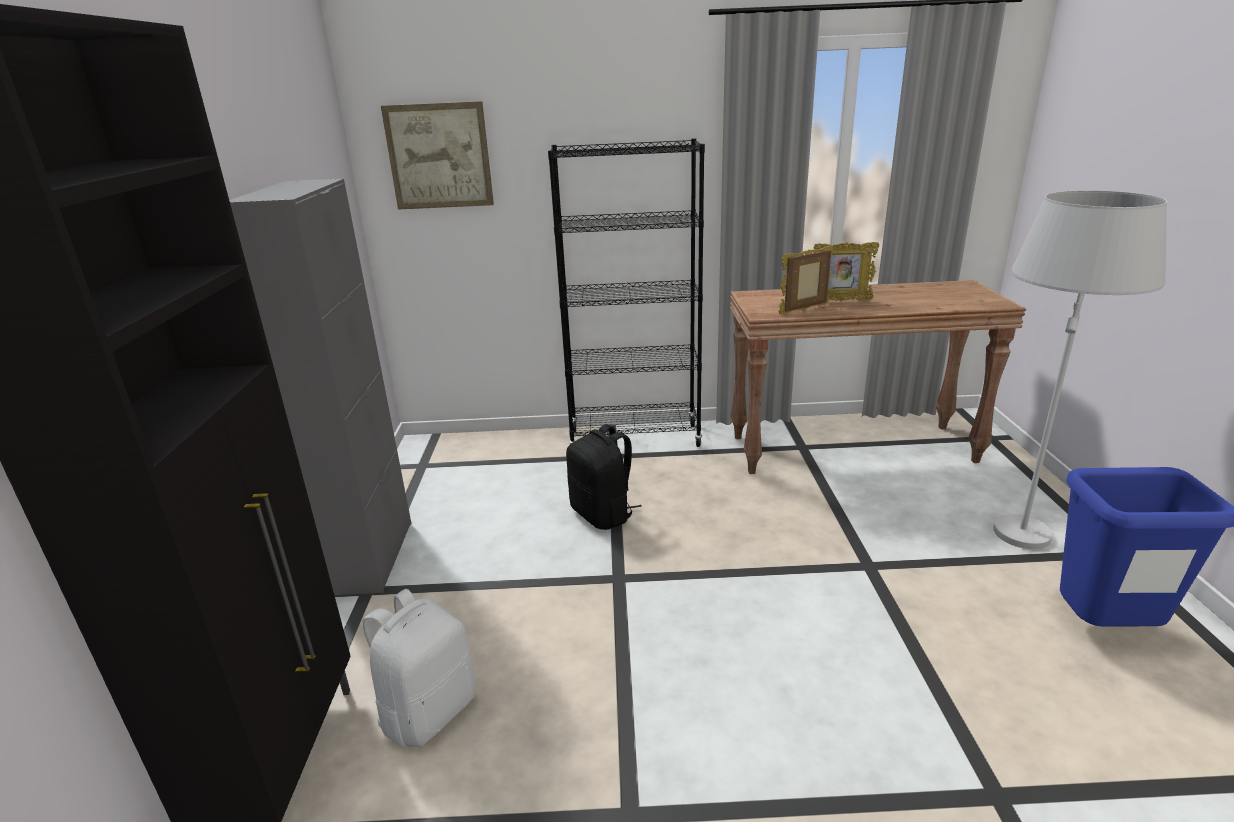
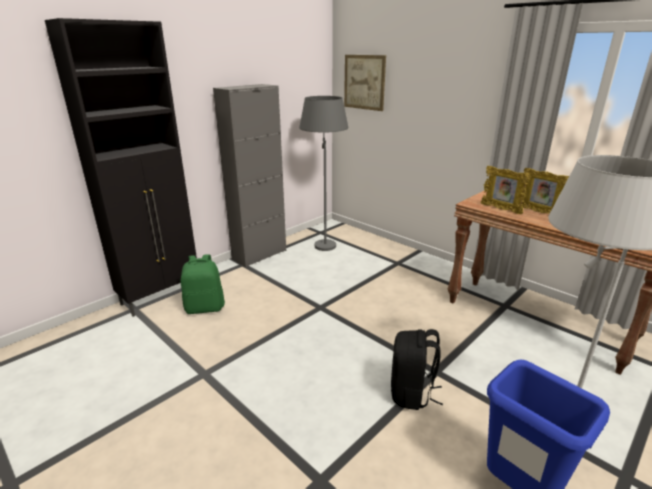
camera: 45 degrees right, 0 degrees up
white backpack [363,589,475,747] -> green backpack [180,254,225,314]
black bookcase [548,138,705,447] -> none
black backpack [566,424,642,530] -> black backpack moved to [391,329,443,410]
picture frame [779,246,833,315] -> picture frame turned 150 degrees counterclockwise [481,166,531,214]
none -> grey floor lamp [299,96,348,251]

